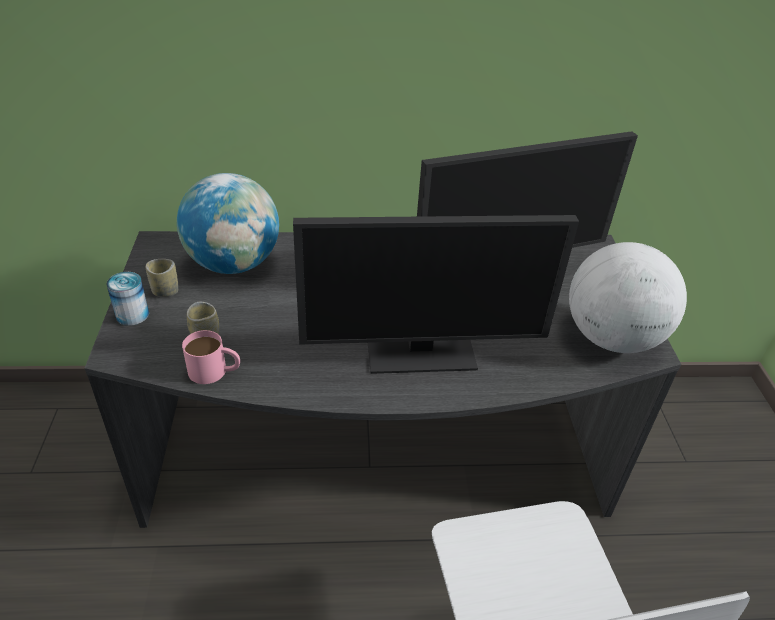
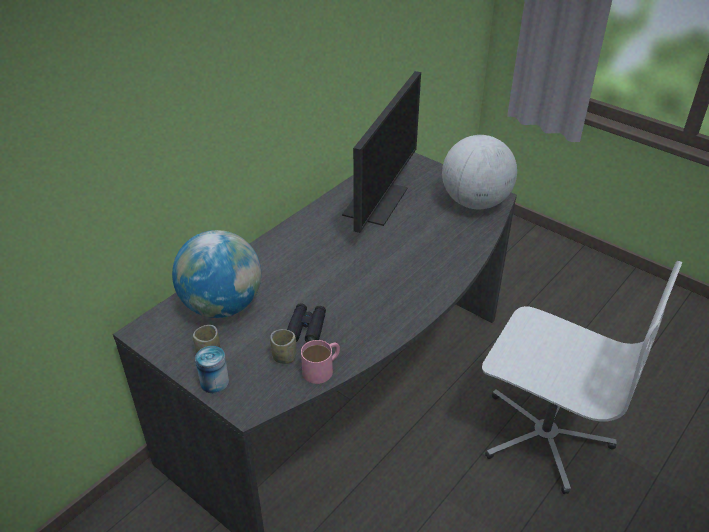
camera: 45 degrees left, 0 degrees up
monitor [293,215,579,374] -> none
none -> black binoculars [287,303,326,342]

